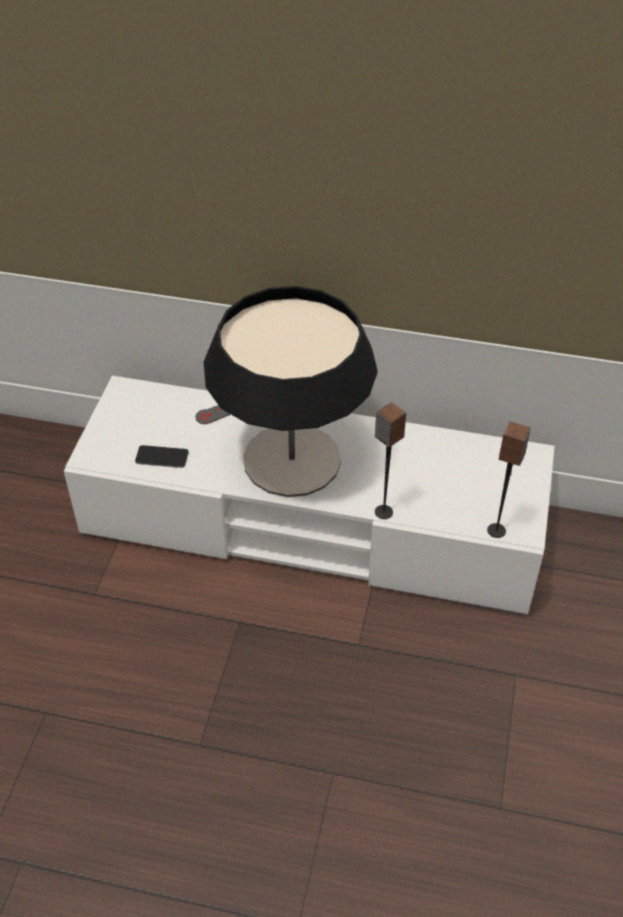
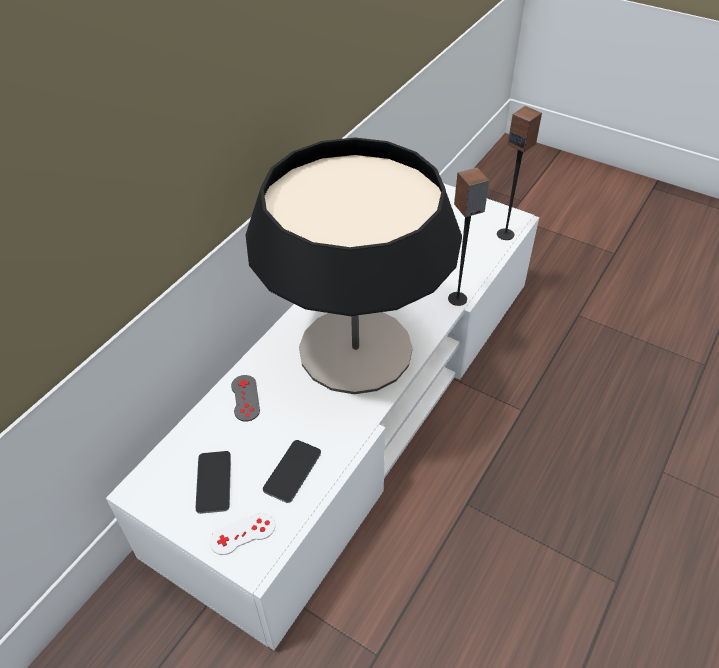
camera: 70 degrees left, 0 degrees up
none -> phone [195,451,231,514]
none -> white game controller [210,512,275,555]

